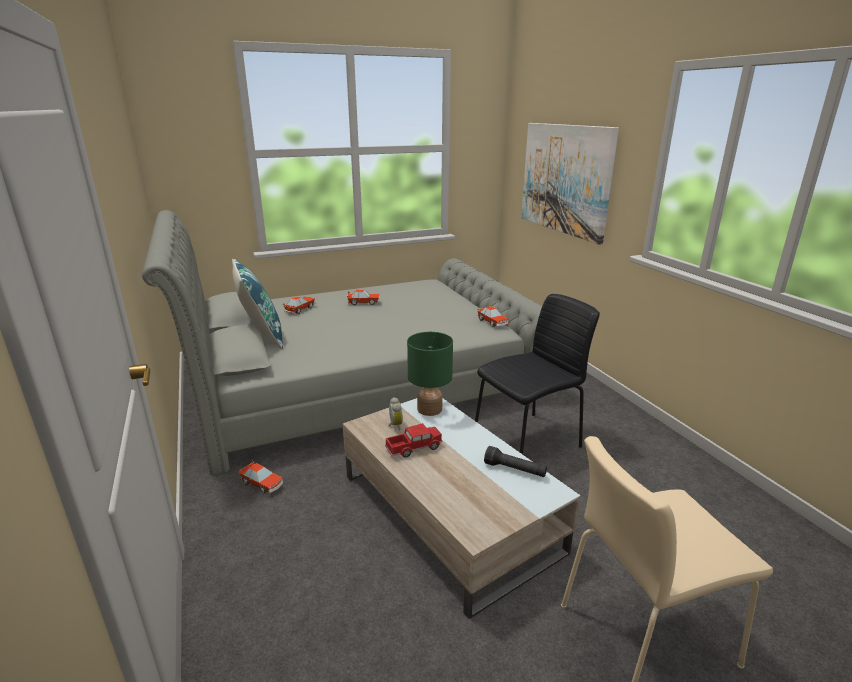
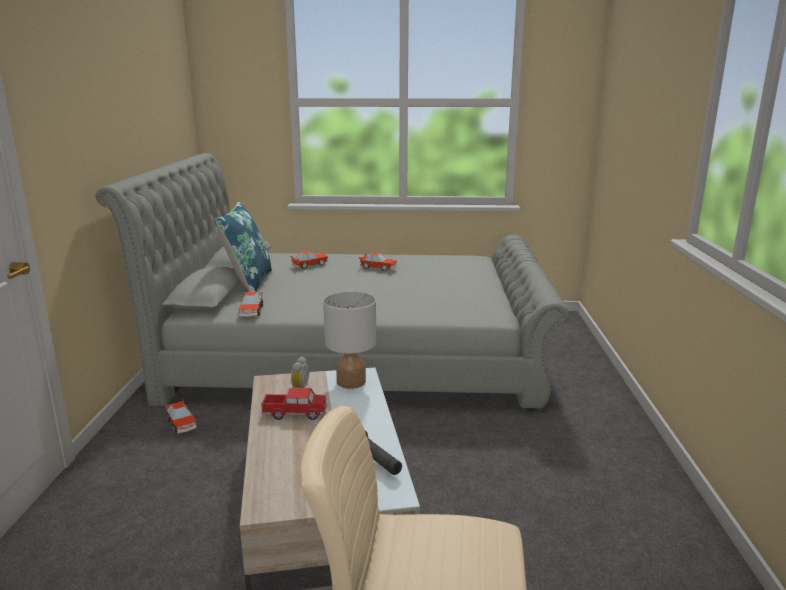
camera: 25 degrees right, 5 degrees down
green table lamp [407,332,453,416] -> grey table lamp [323,291,376,389]
black chair [475,294,600,454] -> none
toy car [477,306,508,327] -> toy car moved to [238,292,263,317]
picture [521,123,619,245] -> none

